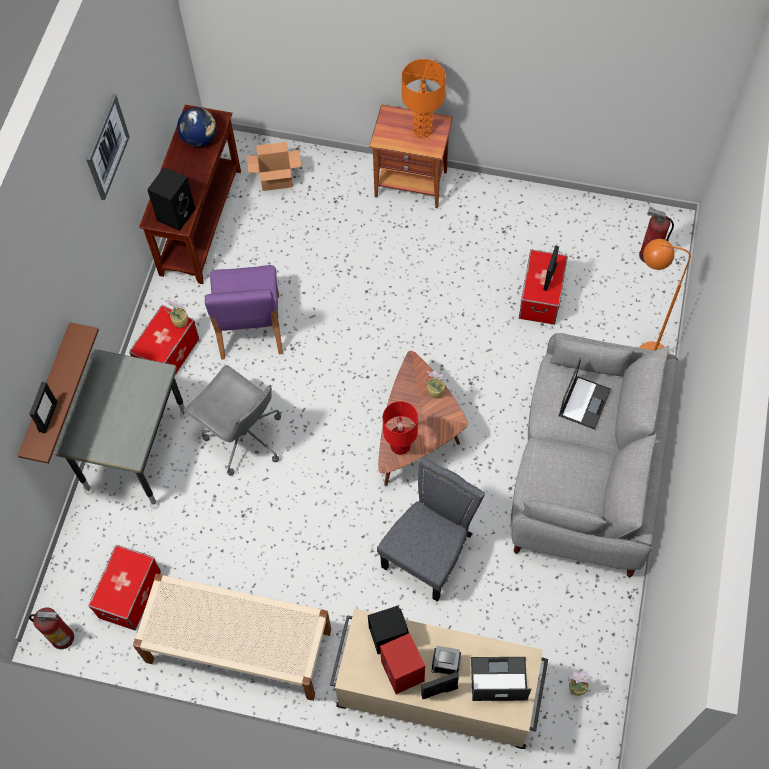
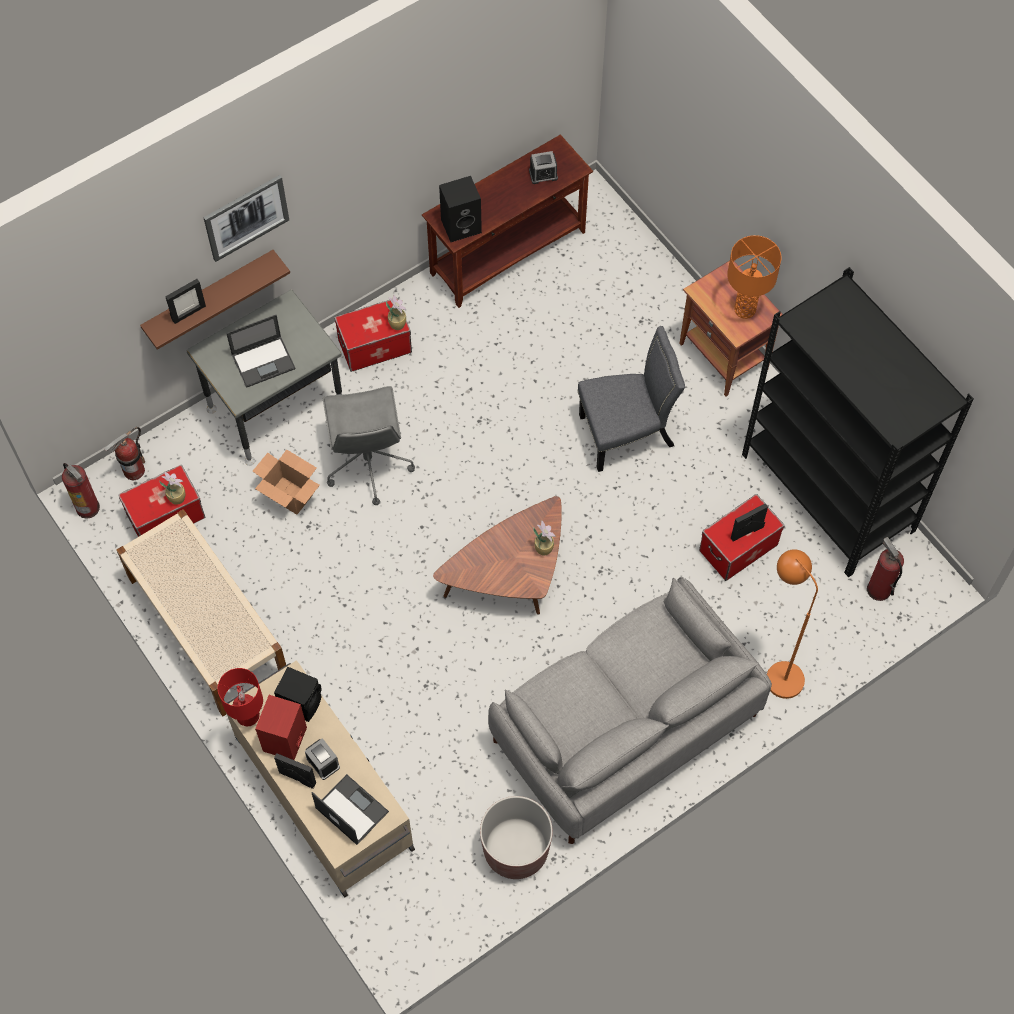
camera: 40 degrees right, 0 degrees up
picture [86,94,130,200] -> picture moved to [203,175,289,262]
globe [177,107,217,147] -> alarm clock [529,151,558,184]
purple chair [205,265,283,360] -> none
cardboard box [246,142,302,191] -> cardboard box moved to [253,449,320,515]
grey chair [377,457,485,602] -> grey chair moved to [577,326,685,472]
red table lamp [383,401,418,455] -> red table lamp moved to [218,668,263,727]
laptop [559,358,611,430] -> laptop moved to [226,315,296,388]
potted plant [568,672,593,696] -> potted plant moved to [159,472,185,505]
none -> fire extinguisher [104,427,145,480]
none -> brown planter [480,796,553,879]
none -> black bookcase [742,267,974,577]

